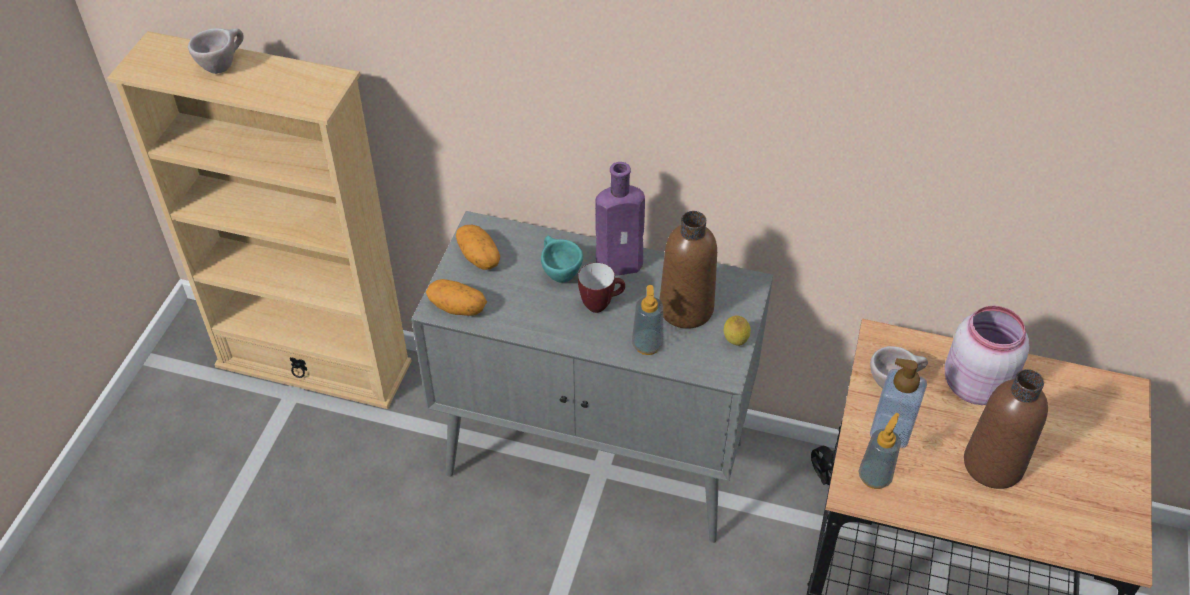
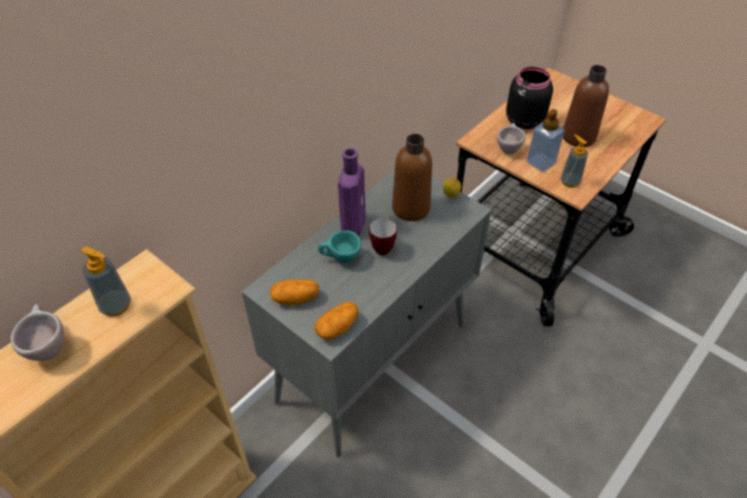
camera: 65 degrees left, 0 degrees up
soap dispenser [632,285,664,355] -> soap dispenser moved to [82,246,131,317]
pink jar [945,306,1030,405] -> black jar [506,66,553,130]

